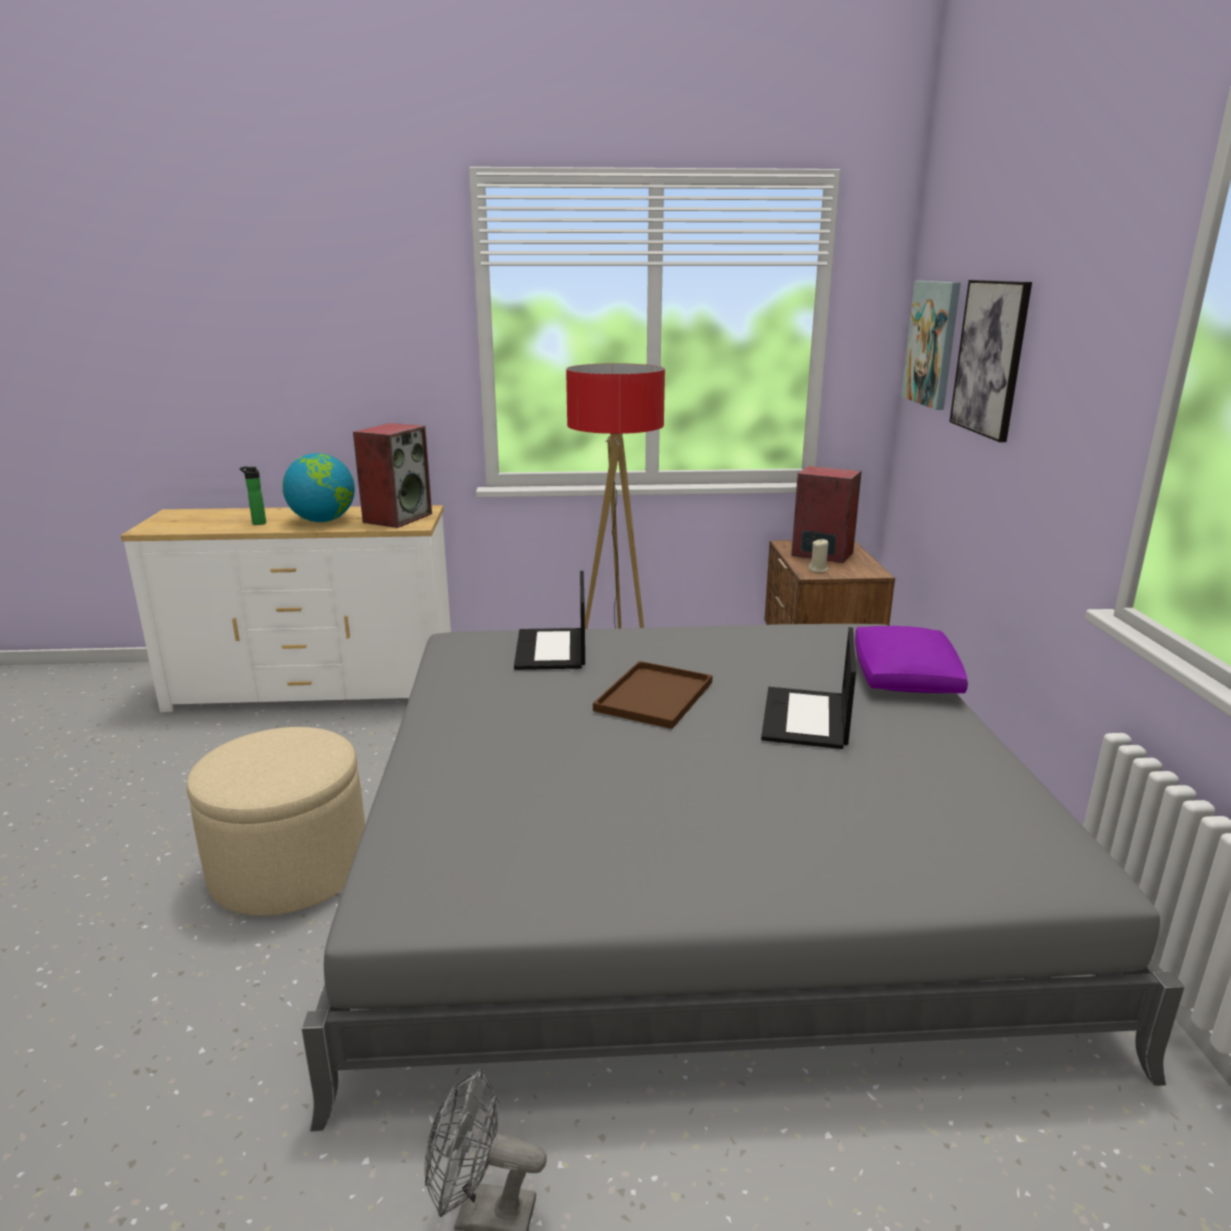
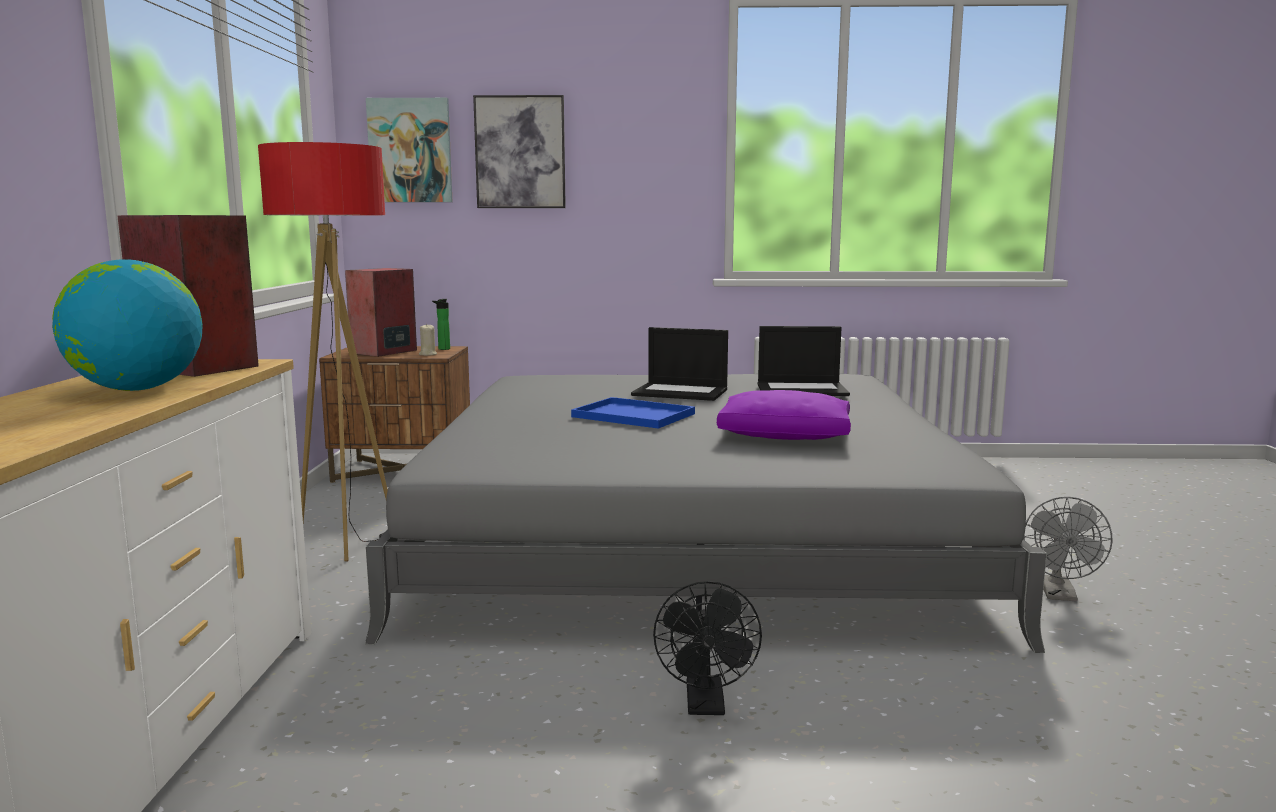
camera: 85 degrees left, 10 degrees down
beige ottoman [187,727,365,916] -> black fan [653,581,762,715]
bottle [240,466,266,525] -> bottle moved to [432,299,450,350]
laptop [514,571,585,670] -> laptop moved to [758,326,850,396]
brown tray [593,661,713,729] -> blue tray [571,397,695,429]
purple pillow [855,626,968,693] -> purple pillow moved to [717,390,851,440]

